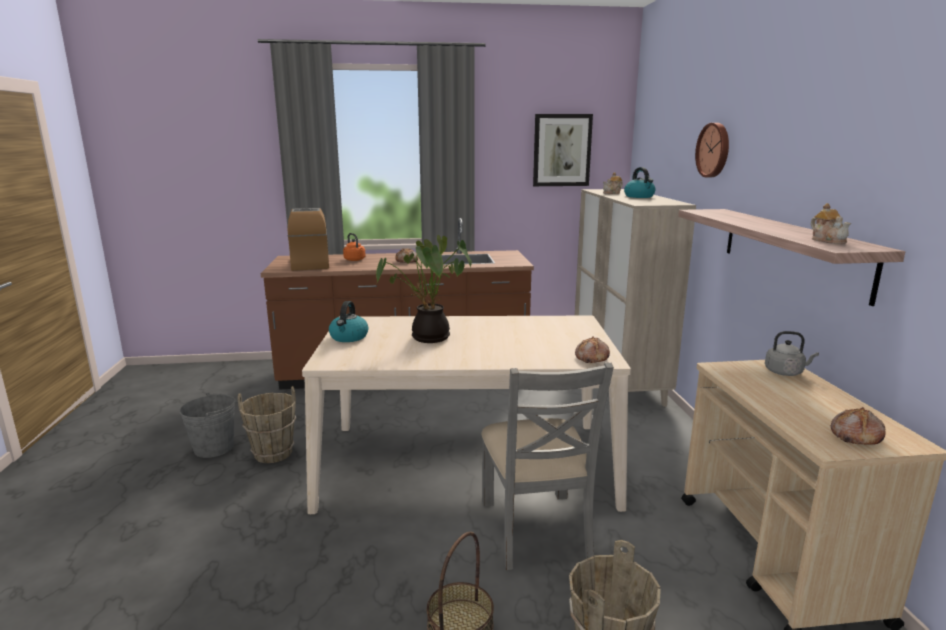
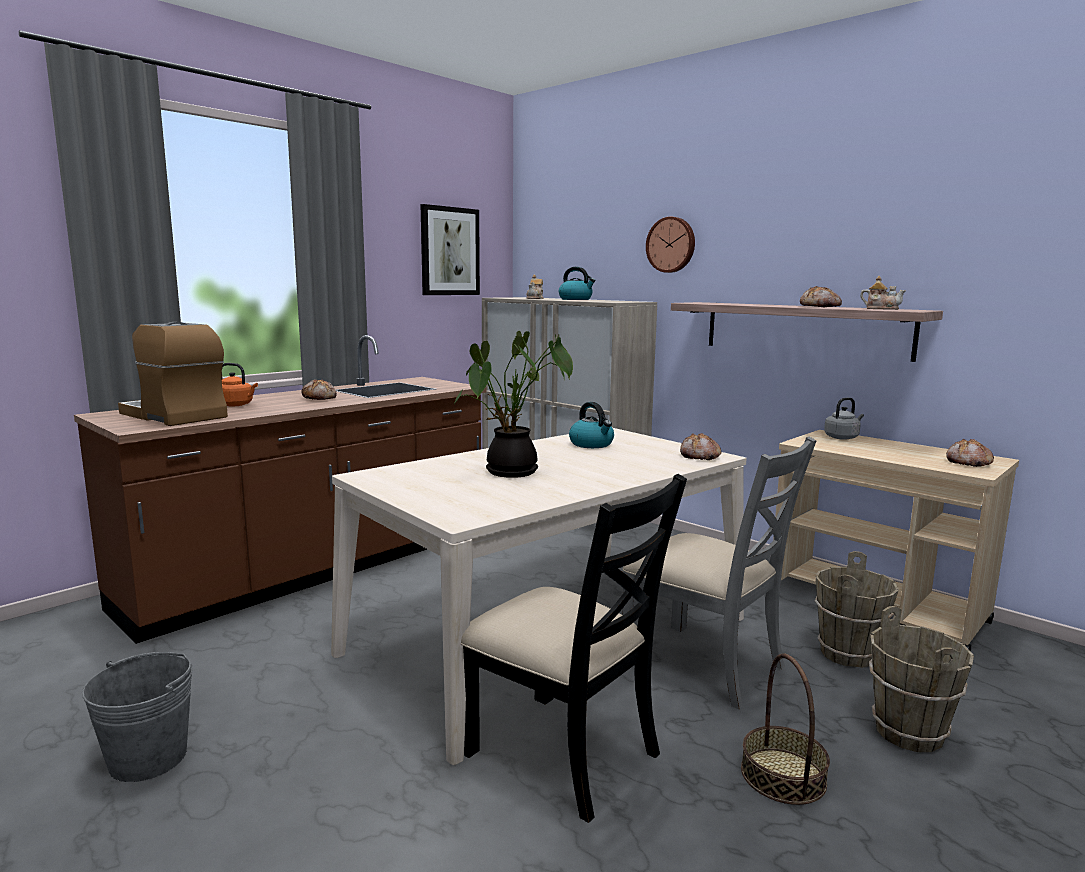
camera: 40 degrees left, 5 degrees down
brown bucket [238,386,296,463] -> brown bucket moved to [815,551,899,668]
kettle [329,301,368,342] -> kettle moved to [569,402,614,448]
none -> black chair [461,474,687,823]
none -> bread [800,286,842,308]

